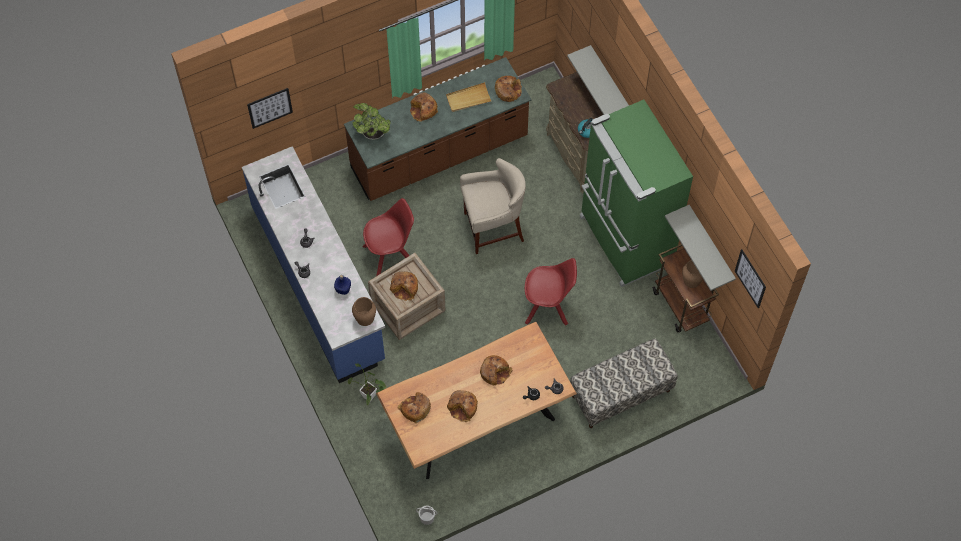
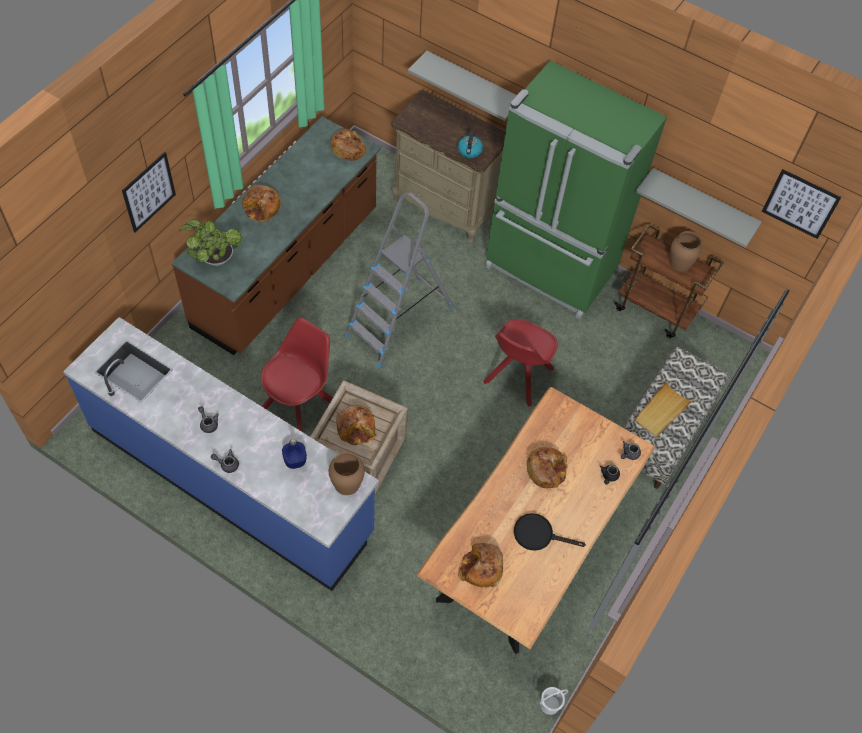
camera: 35 degrees left, 5 degrees down
picture [247,88,293,129] -> picture moved to [122,152,176,232]
potted plant [348,364,387,405] -> none
beige tray [446,82,491,112] -> beige tray moved to [633,381,692,438]
bread [447,390,478,422] -> black frying pan [514,513,586,551]
beige stool [460,158,526,254] -> grey step ladder [345,193,454,367]
red chair [525,258,577,325] -> red chair turned 150 degrees clockwise [483,319,558,407]

